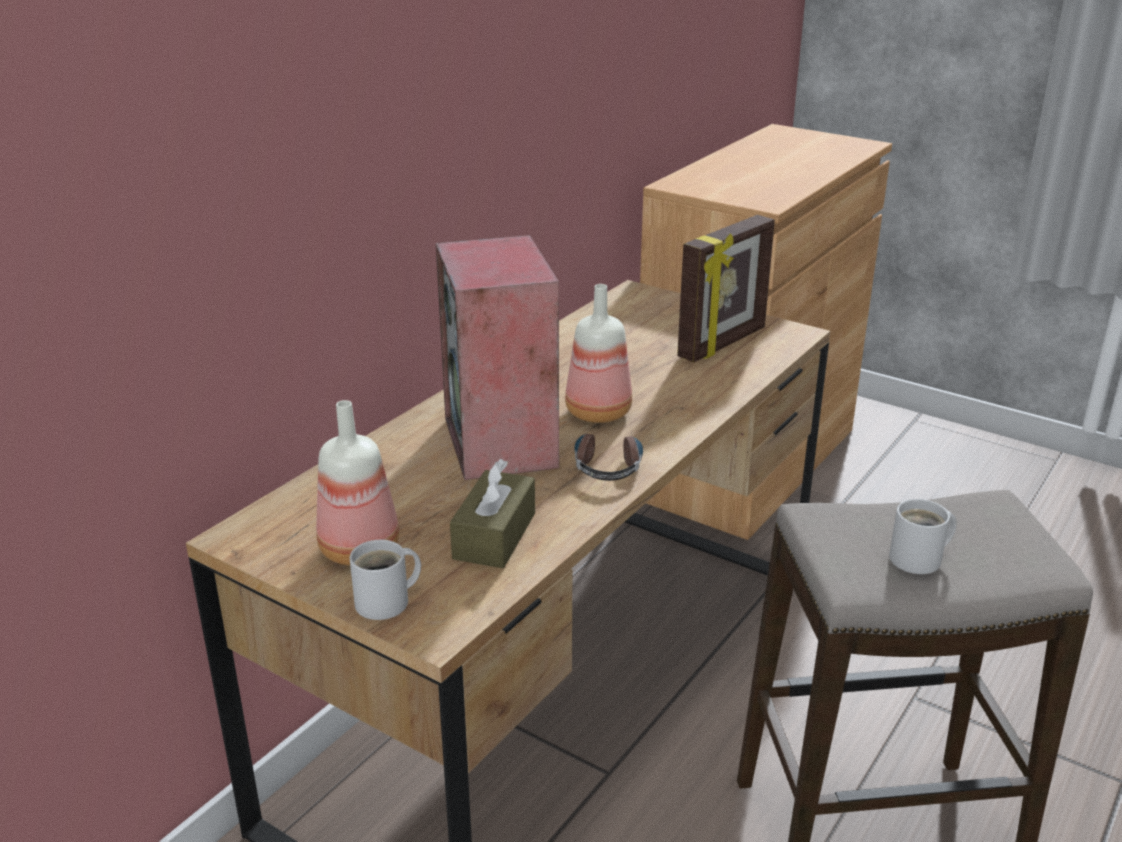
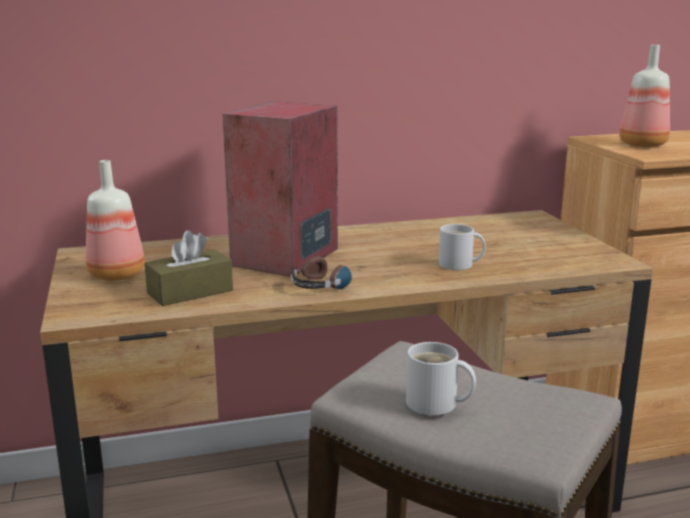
camera: 40 degrees right, 10 degrees down
white mug [350,540,421,620] -> white mug moved to [439,224,486,270]
bottle [565,284,632,423] -> bottle moved to [619,45,670,147]
picture frame [677,215,775,362] -> none

